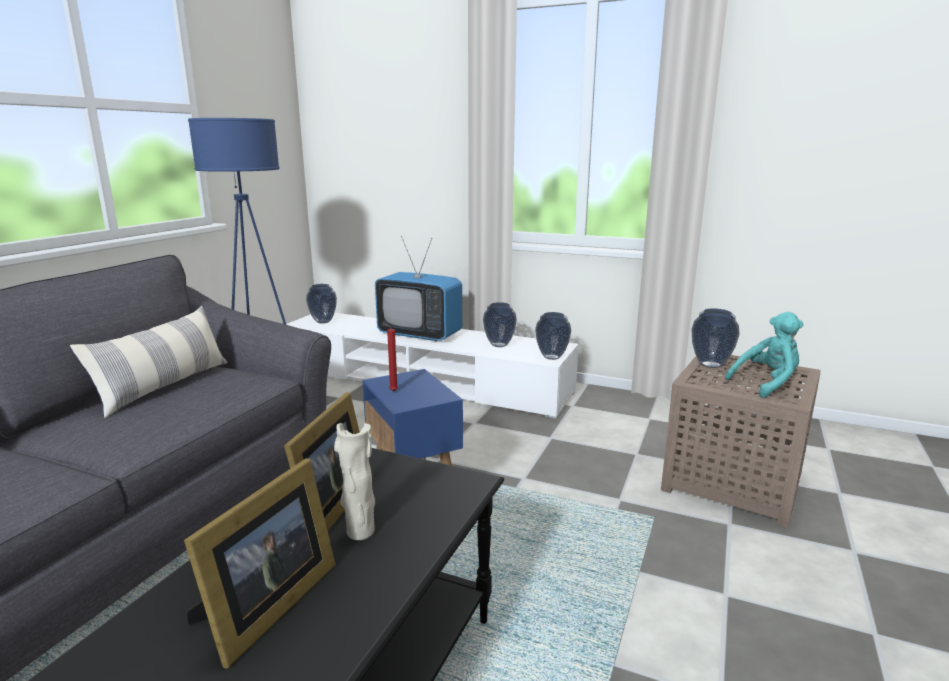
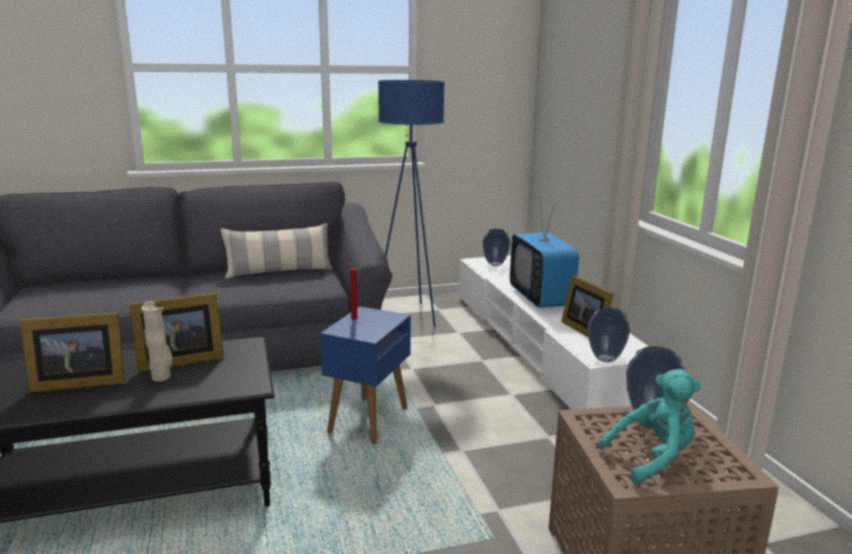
camera: 50 degrees right, 0 degrees up
vase [483,302,517,347] -> picture frame [561,275,614,337]
turquoise plush toy [725,312,804,398] -> turquoise plush toy turned 45 degrees counterclockwise [598,369,701,485]

